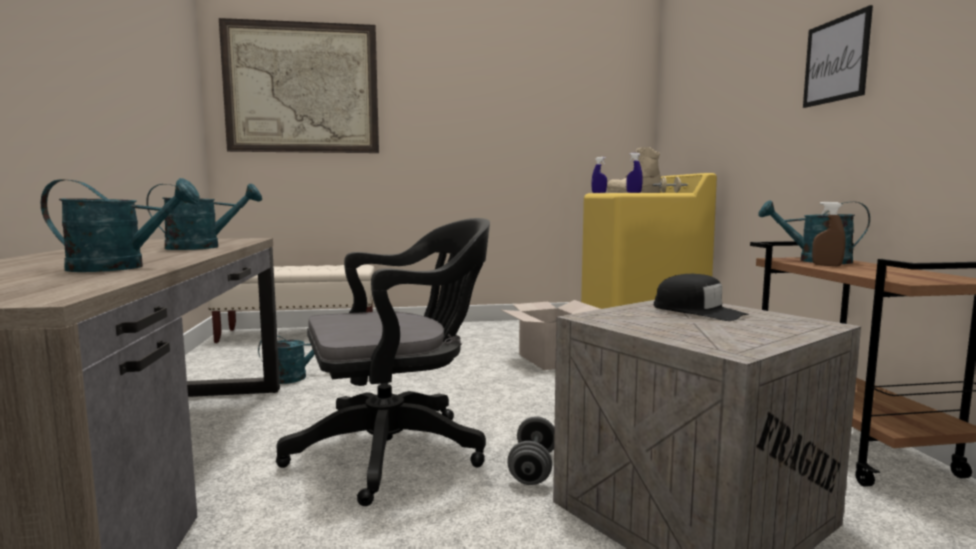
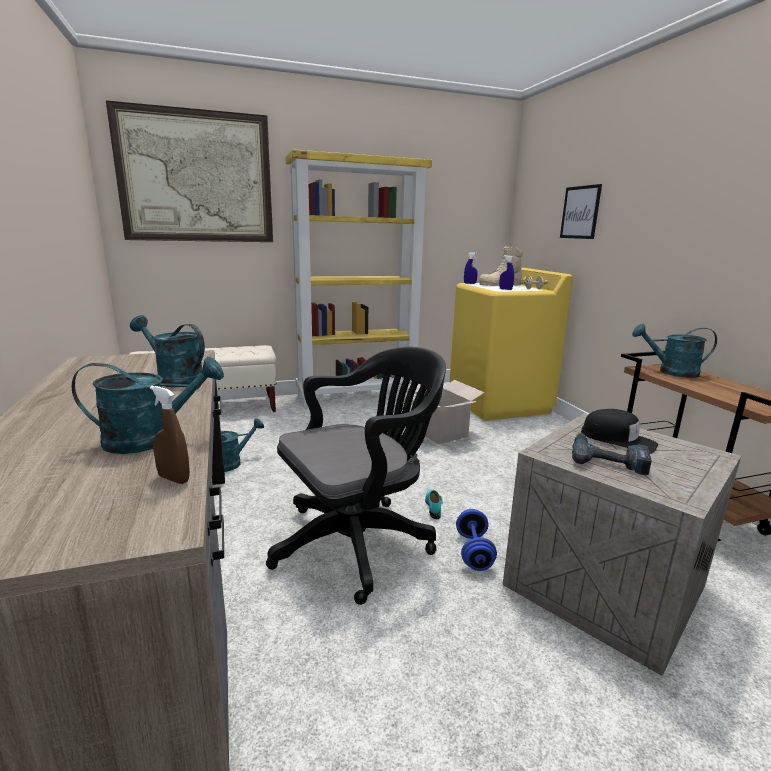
camera: 10 degrees left, 10 degrees up
turquoise watering can [146,183,262,250] -> turquoise watering can turned 120 degrees counterclockwise [130,315,205,387]
grey dumbbell [507,417,554,485] -> blue dumbbell [456,509,497,571]
picture [803,5,873,108] -> picture moved to [560,184,602,239]
brown spray bottle [812,202,846,266] -> brown spray bottle moved to [150,386,190,484]
none -> yellow bookcase [286,149,432,409]
none -> turquoise shoe [425,489,442,519]
none -> power drill [572,433,652,475]

